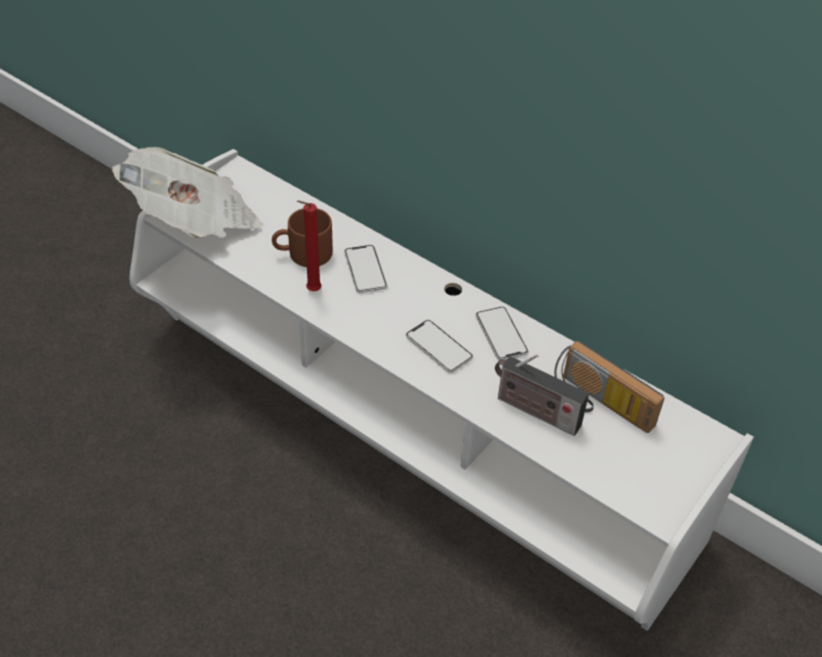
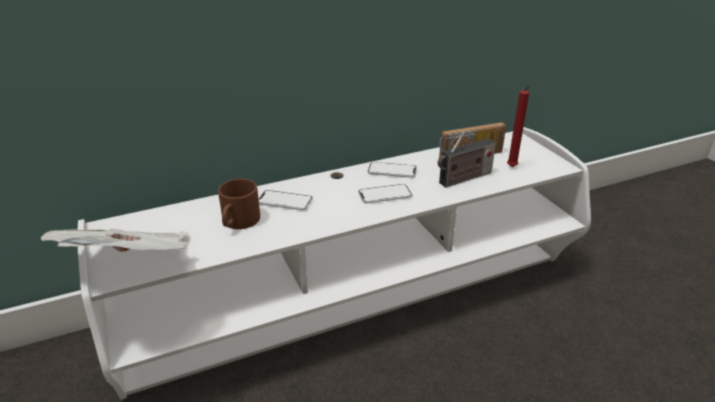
camera: 60 degrees left, 15 degrees down
red candle [297,200,322,291] -> red candle moved to [507,86,529,167]

